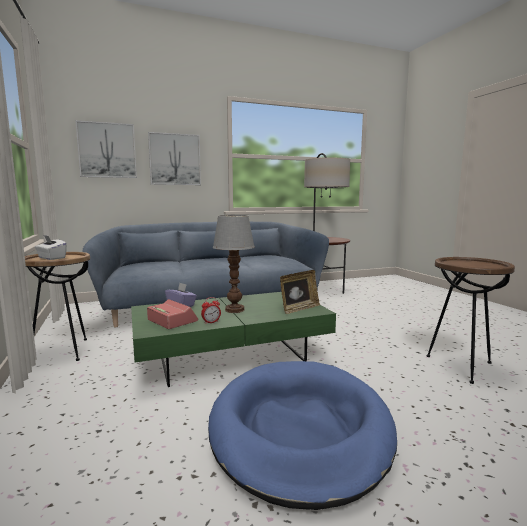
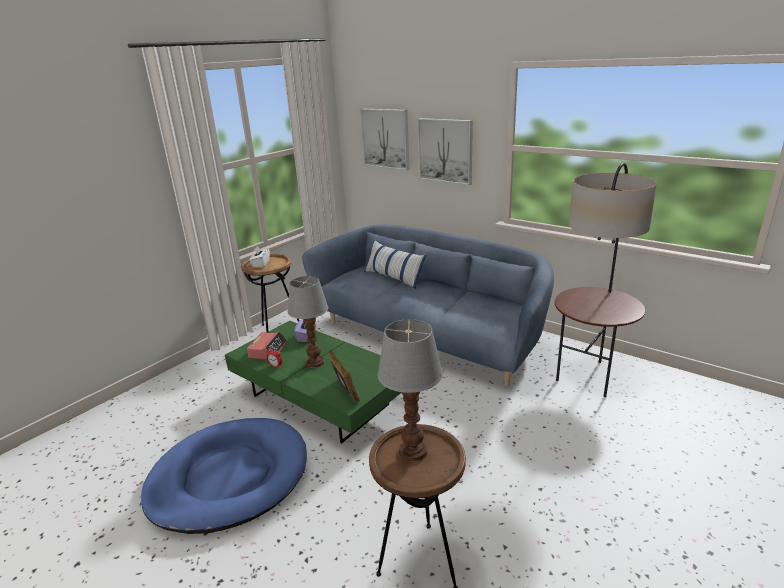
camera: 60 degrees right, 15 degrees up
picture frame [280,270,320,314] -> picture frame turned 135 degrees counterclockwise [329,350,360,402]
none -> pillow [364,240,426,289]
none -> table lamp [377,319,443,462]

